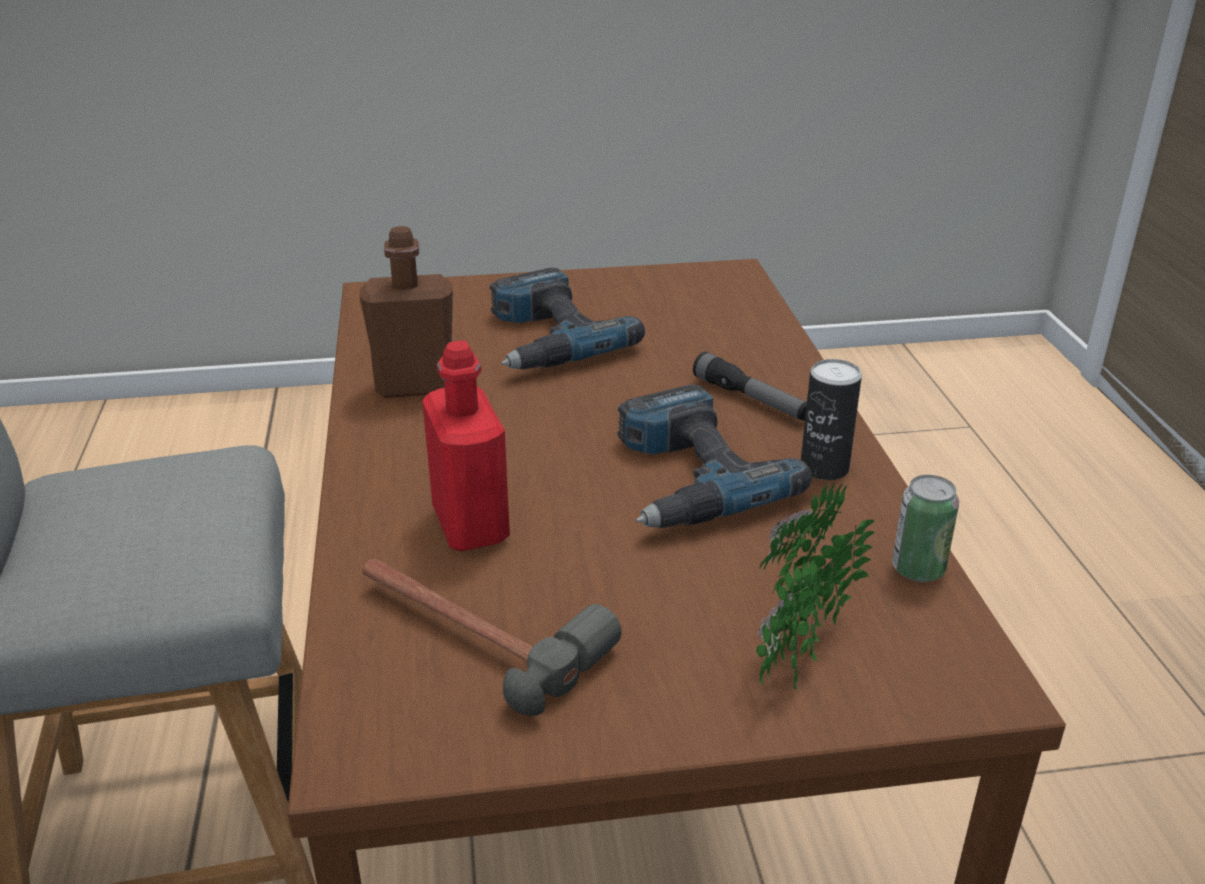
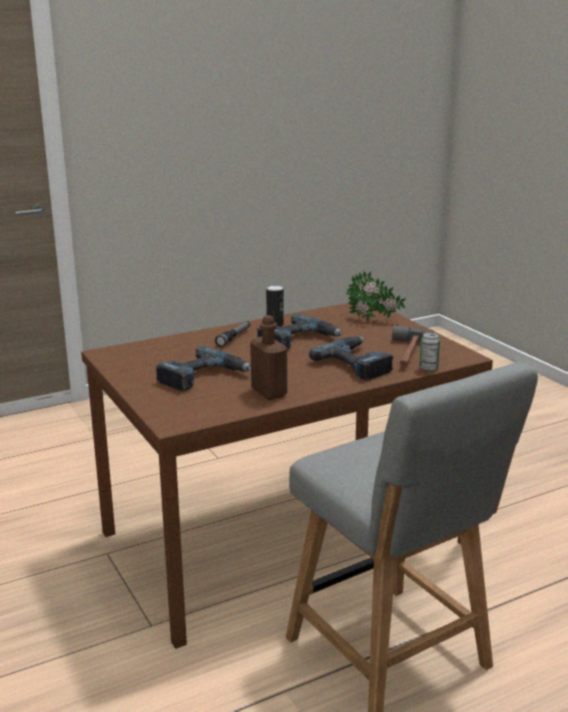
camera: 110 degrees left, 10 degrees down
red bottle [422,340,510,551] -> power drill [309,336,394,381]
can [892,475,959,582] -> can moved to [419,333,440,371]

